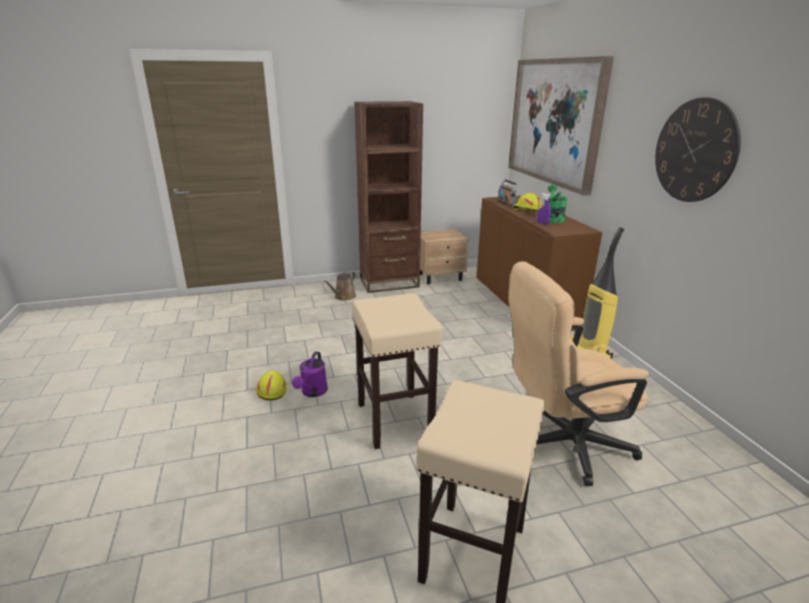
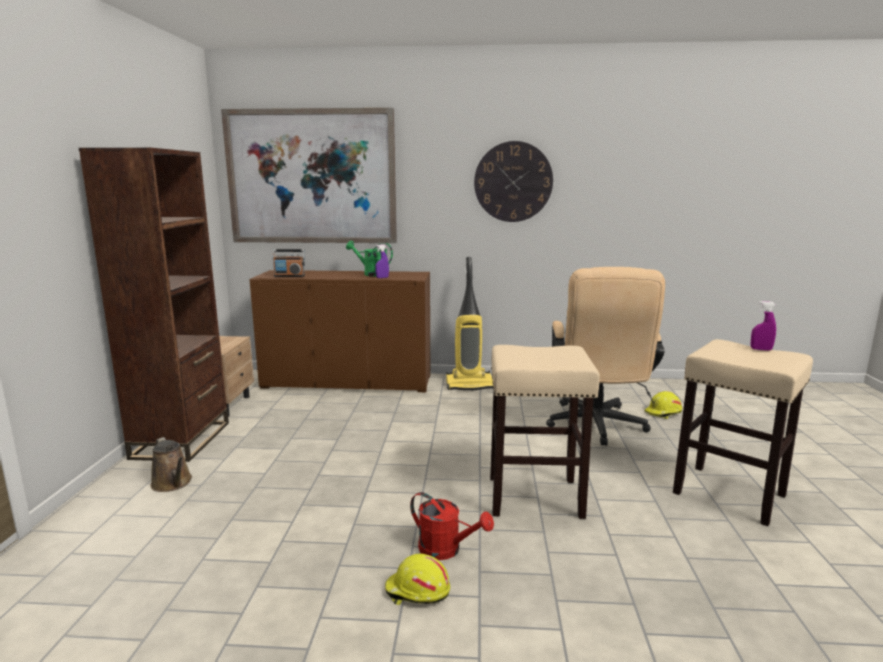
camera: 70 degrees left, 10 degrees down
purple watering can [292,351,328,397] -> red watering can [410,492,494,560]
yellow hard hat [513,193,542,211] -> yellow hard hat moved to [645,391,682,419]
none -> purple spray bottle [751,301,776,351]

